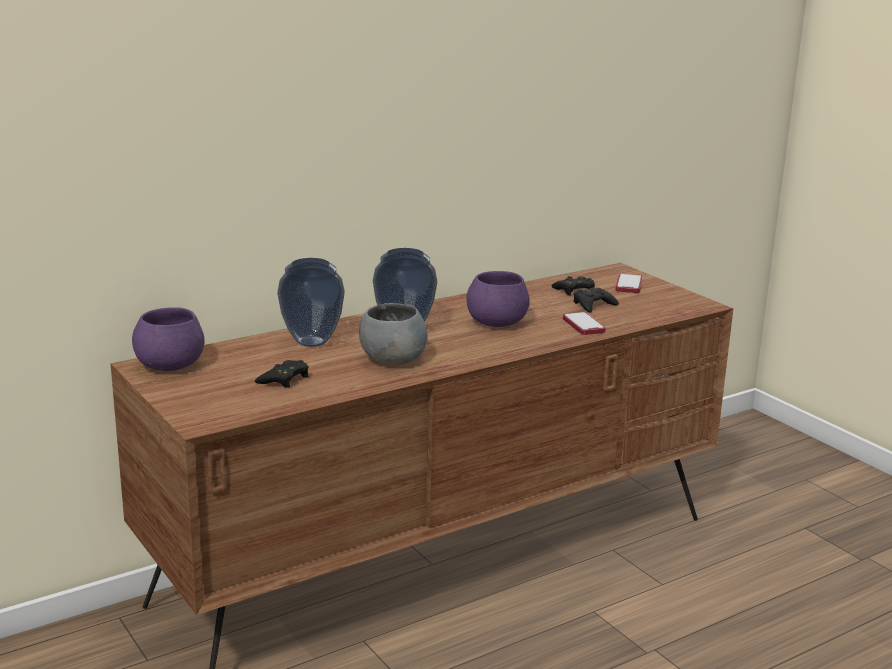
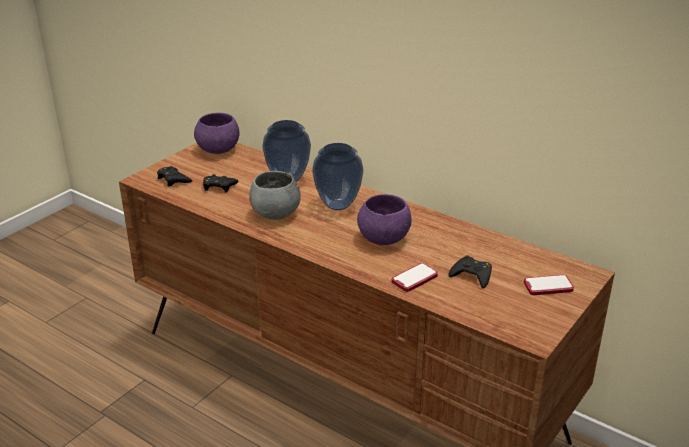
camera: 70 degrees right, 10 degrees up
black game controller [551,276,595,295] -> black game controller moved to [157,166,192,187]

